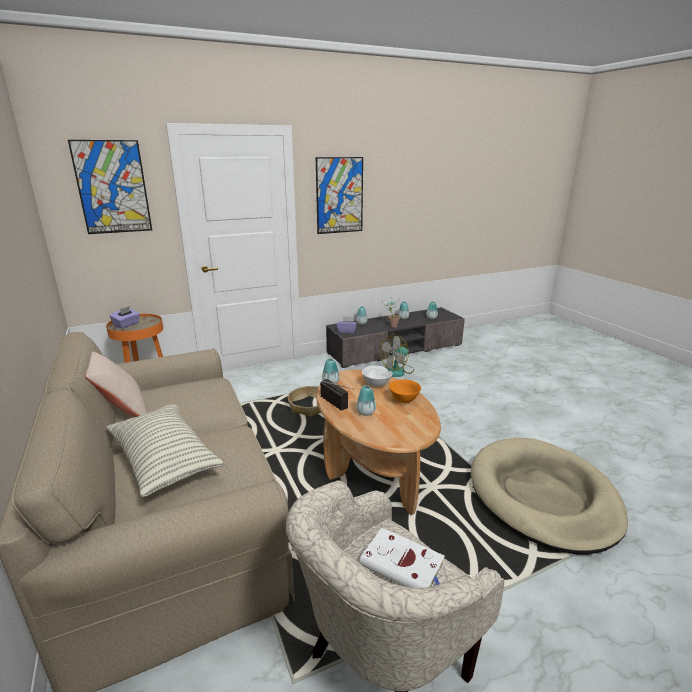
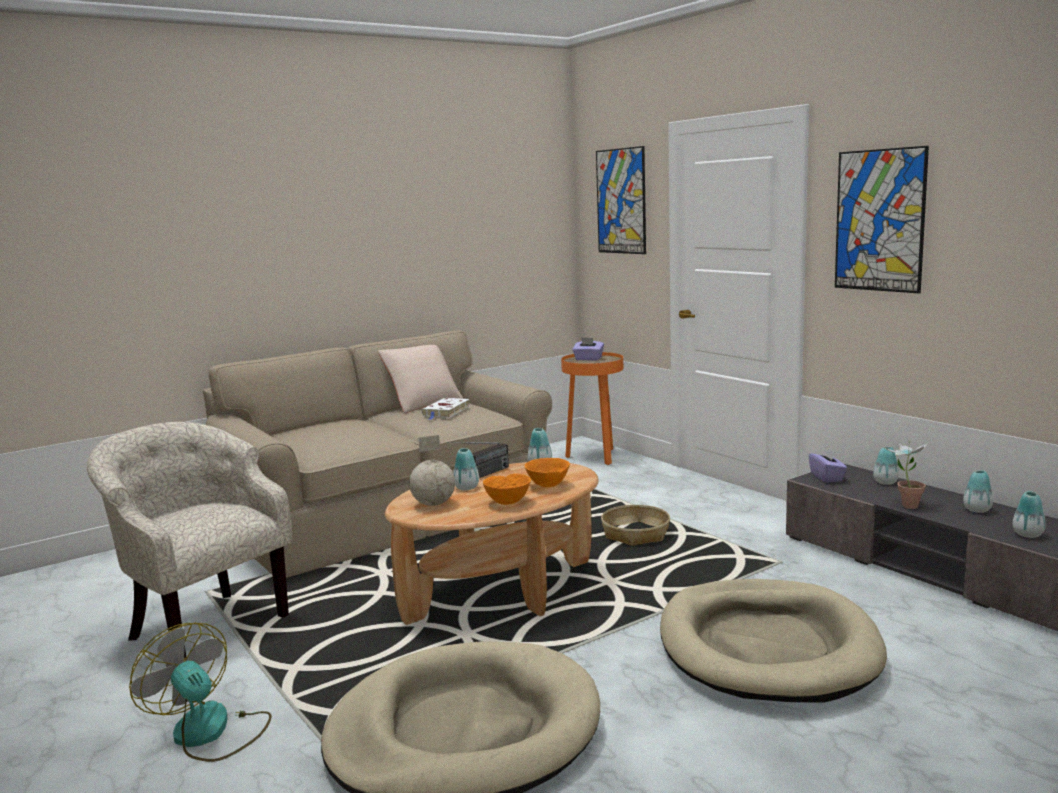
camera: 80 degrees right, 10 degrees down
pillow [106,404,225,497] -> none
white book [360,528,445,588] -> white book moved to [422,398,470,420]
white bowl [362,366,392,387] -> orange bowl [525,458,570,487]
fan [380,334,414,377] -> fan moved to [129,623,272,762]
none -> globe [409,435,455,506]
none -> beige dog bed [660,579,887,703]

